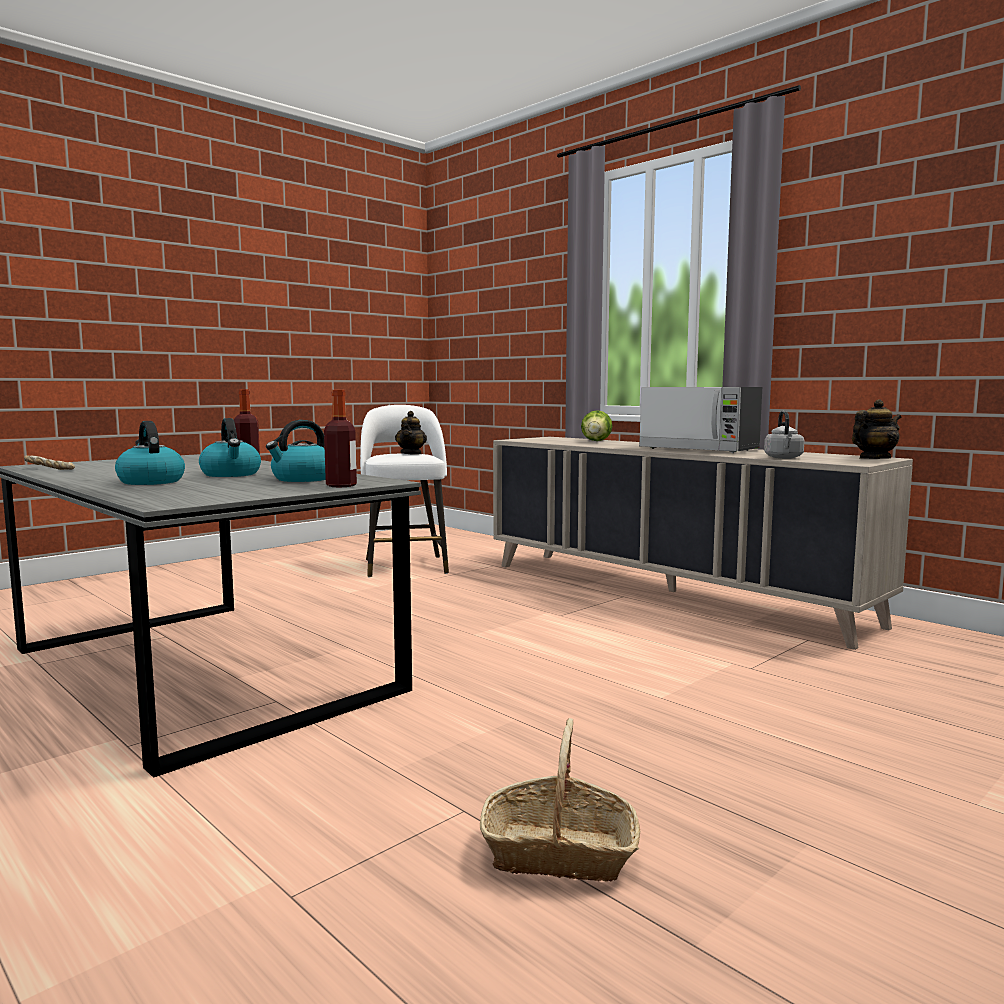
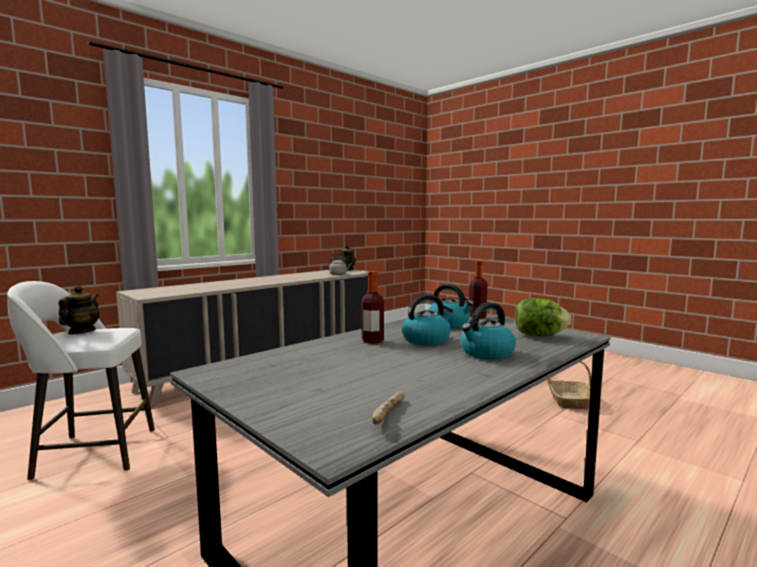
camera: 90 degrees left, 0 degrees up
teapot [395,411,427,455] -> teapot turned 90 degrees counterclockwise [58,285,100,334]
lettuce [581,410,612,441] -> lettuce moved to [515,298,571,337]
microwave [639,387,762,453] -> none

